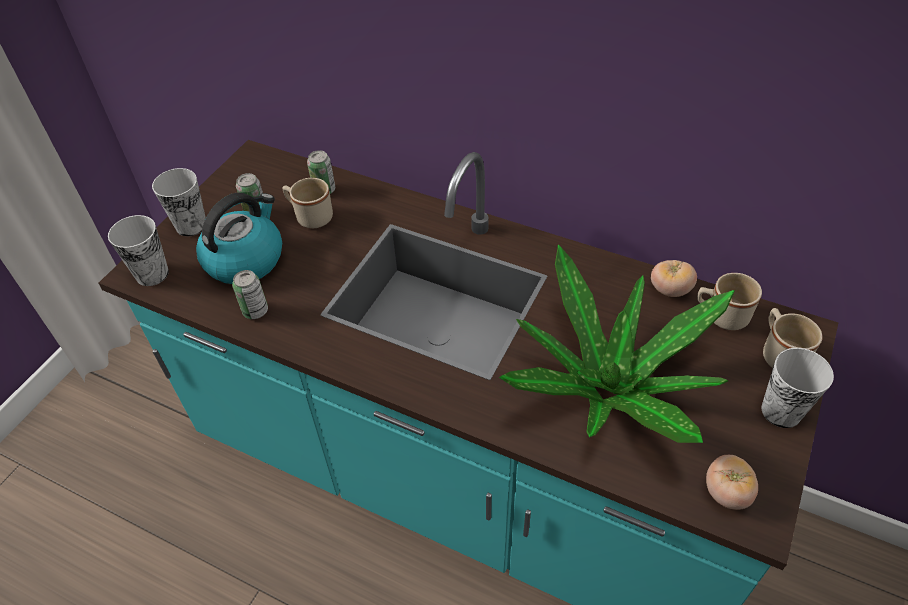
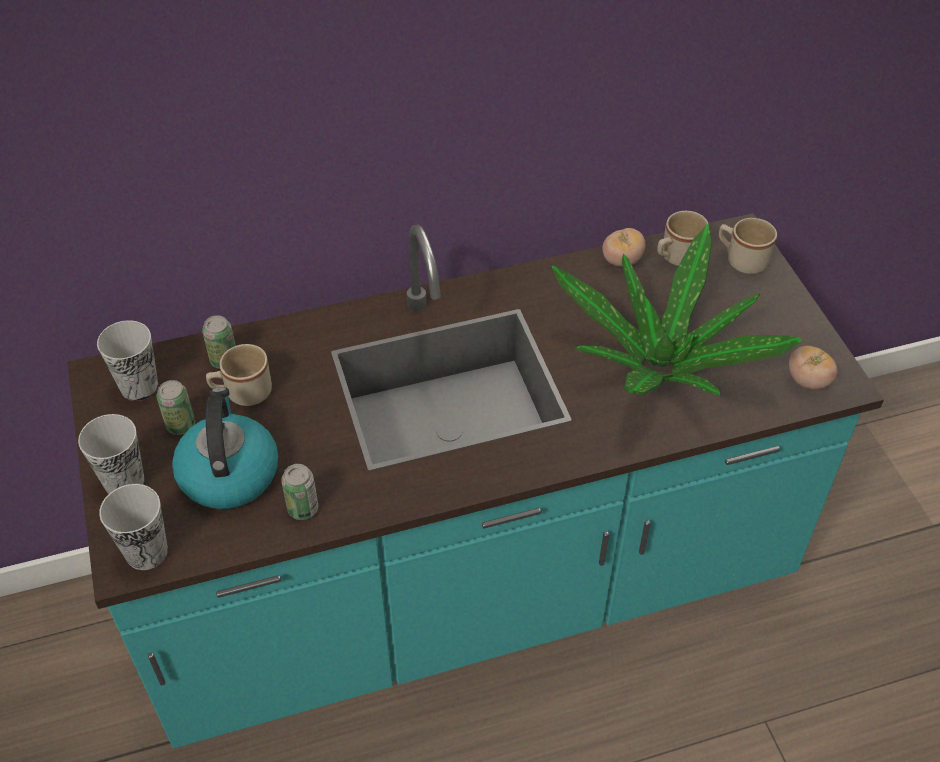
camera: 45 degrees left, 0 degrees up
cup [762,348,834,428] -> cup moved to [97,320,158,401]

